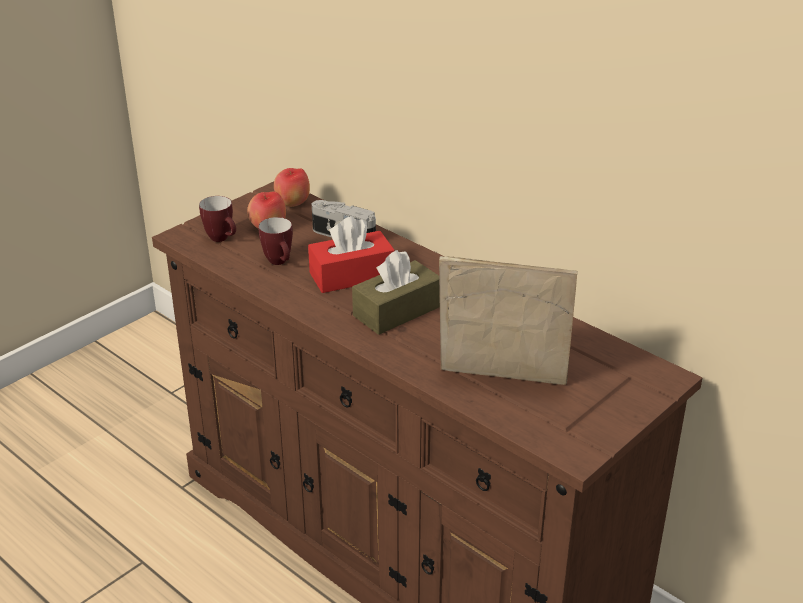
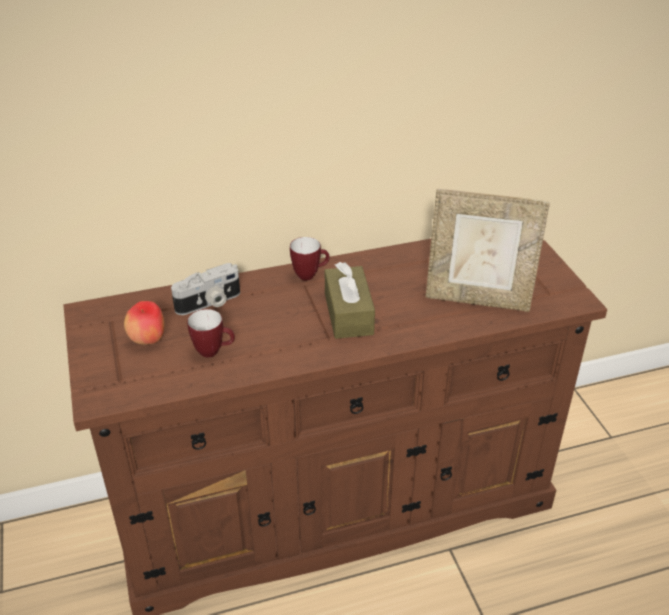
camera: 60 degrees left, 5 degrees up
mug [199,196,236,242] -> mug moved to [290,237,330,281]
apple [274,168,310,207] -> none
red tissue box [308,216,395,293] -> none
picture frame [439,256,577,385] -> picture frame turned 120 degrees counterclockwise [425,189,550,312]

